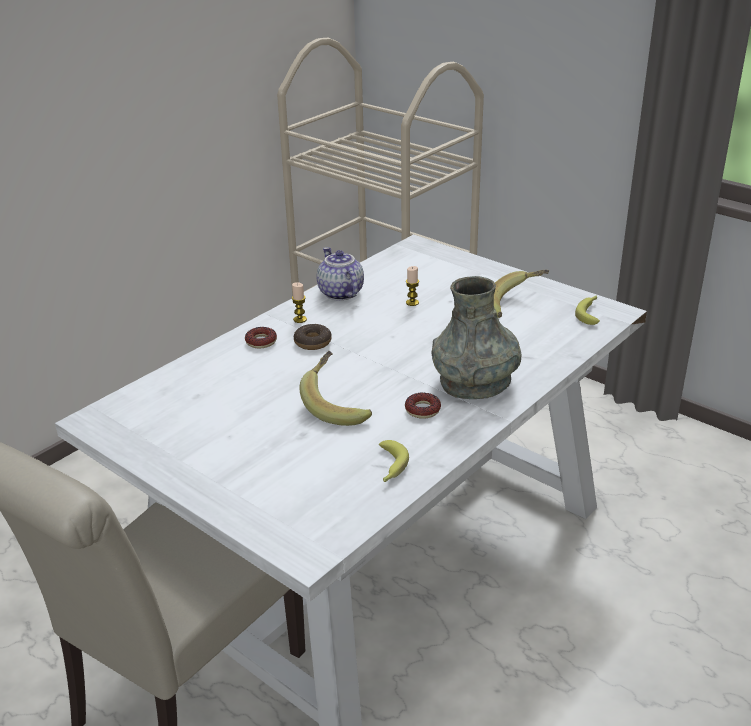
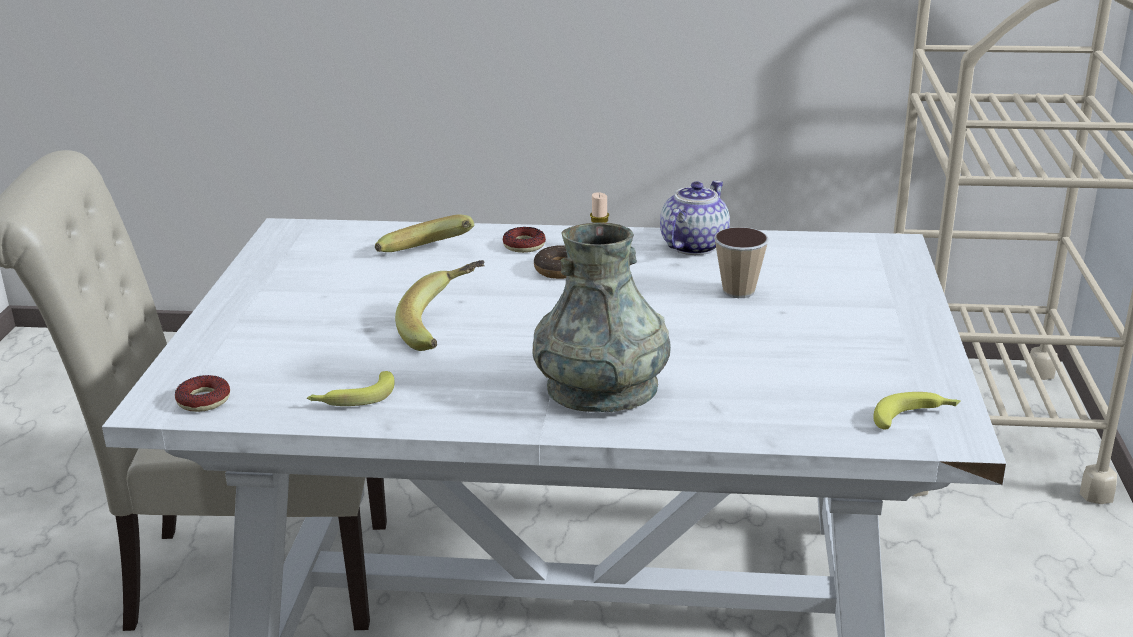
camera: 55 degrees right, 5 degrees down
donut [405,393,441,419] -> donut moved to [175,375,230,412]
candle [406,266,419,306] -> cup [714,227,769,298]
banana [494,270,549,318] -> banana moved to [375,214,474,252]

